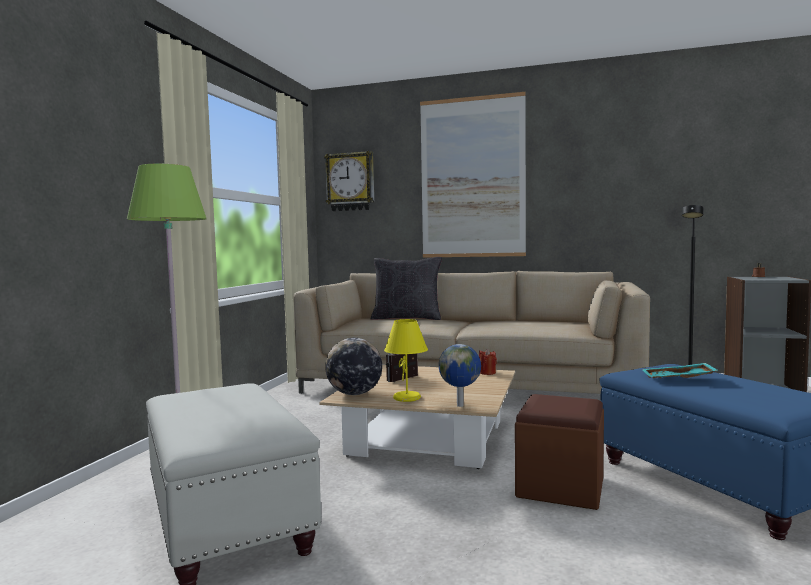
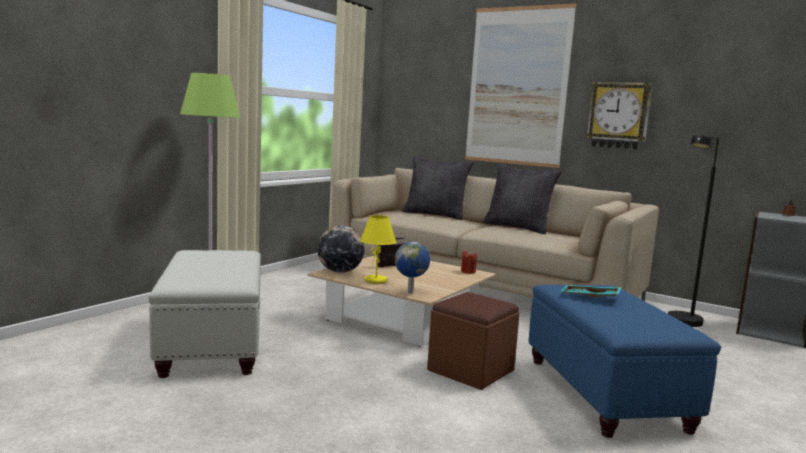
camera: 15 degrees right, 5 degrees up
wall clock [324,151,374,211] -> wall clock moved to [586,82,653,149]
none -> black pillow [483,164,562,234]

